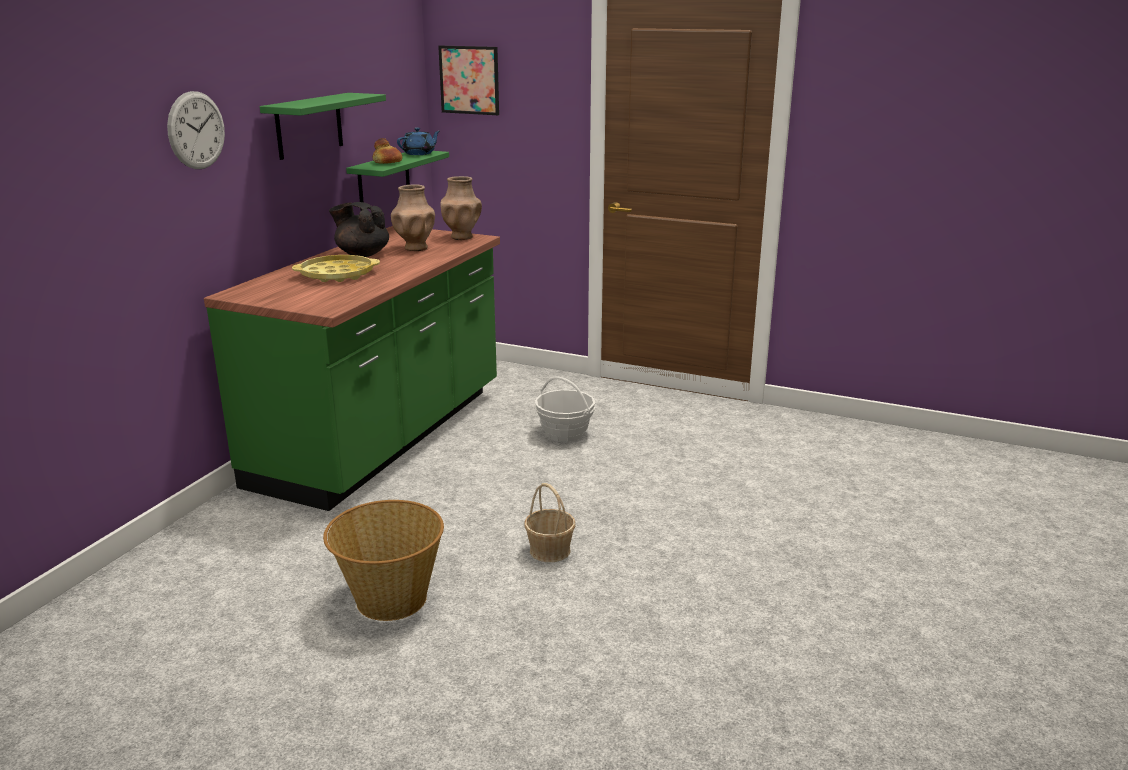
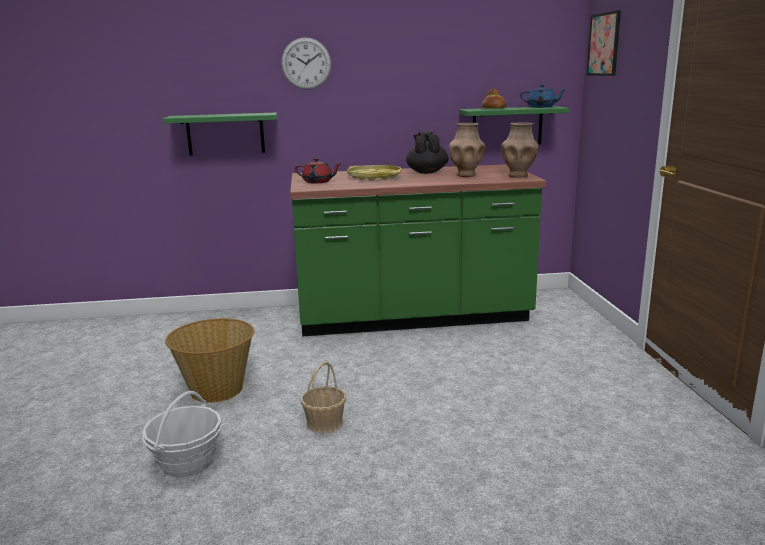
camera: 60 degrees right, 5 degrees down
green shelf [260,93,386,160] -> green shelf moved to [162,113,277,156]
basket [534,376,595,442] -> basket moved to [142,391,222,478]
none -> red teapot [295,158,342,184]

